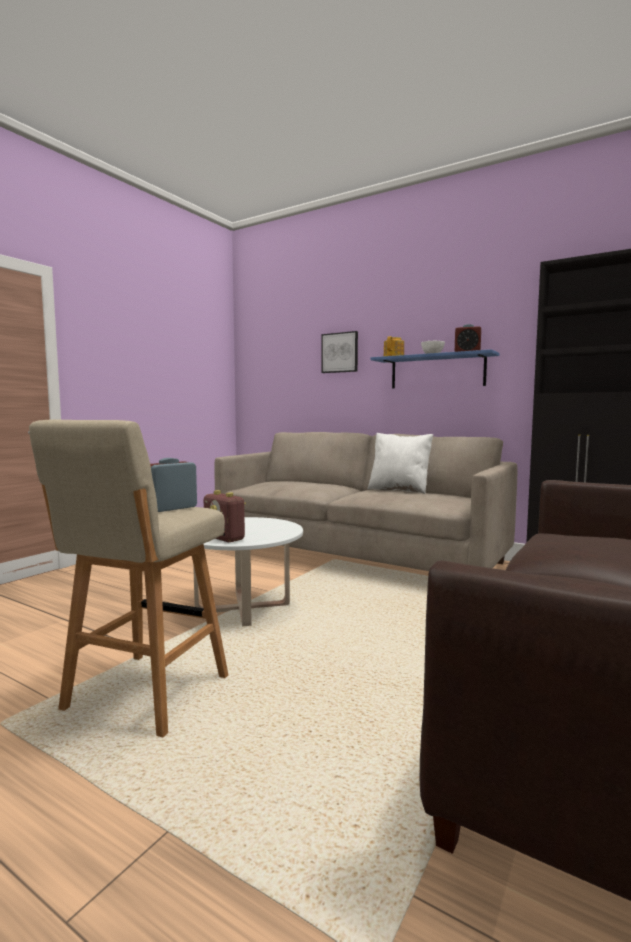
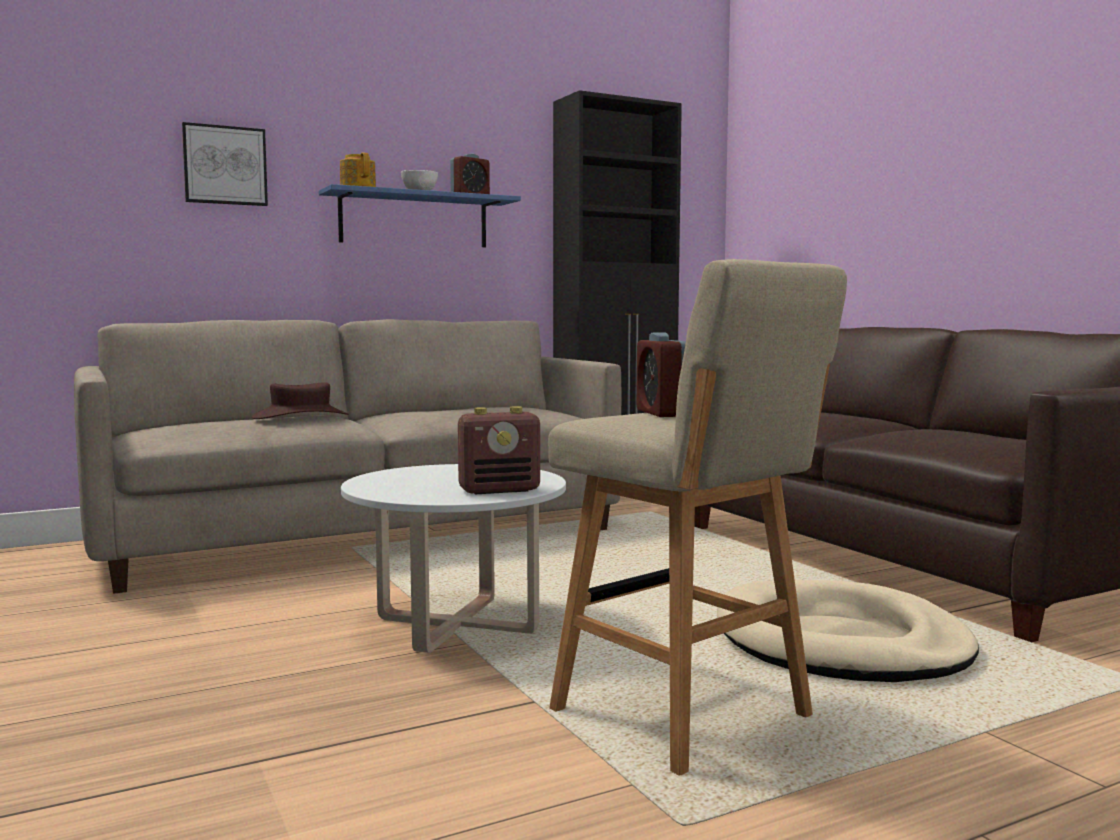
camera: 60 degrees left, 0 degrees up
white pillow [368,433,433,494] -> none
none -> brown hat [252,382,348,419]
none -> beige dog bed [717,580,979,682]

